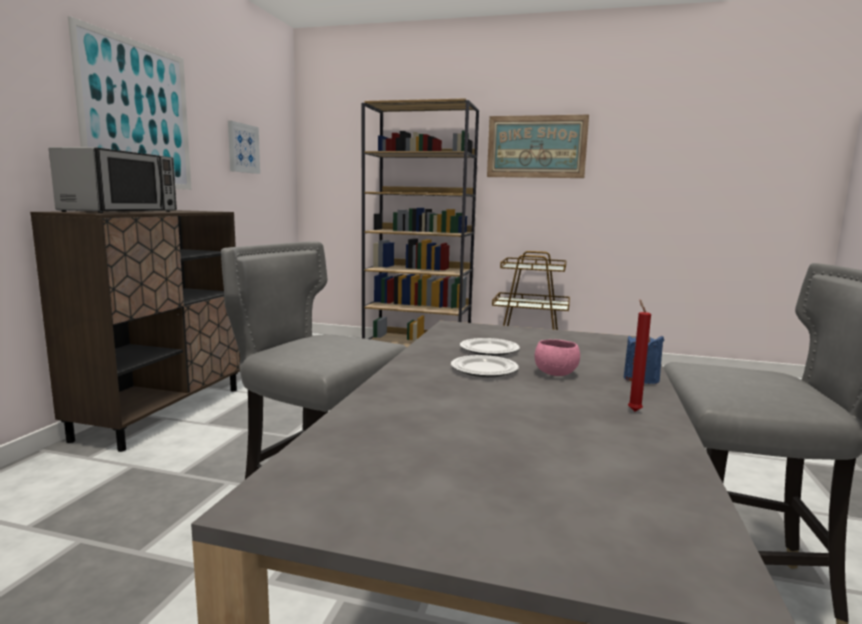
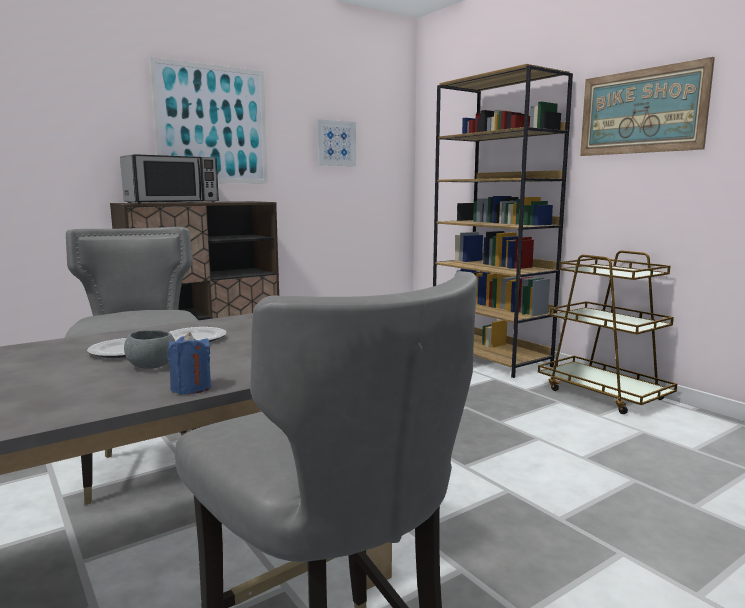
camera: 40 degrees right, 0 degrees up
pink bowl [535,339,580,376] -> grey bowl [124,330,175,369]
red candle [628,300,651,412] -> none

